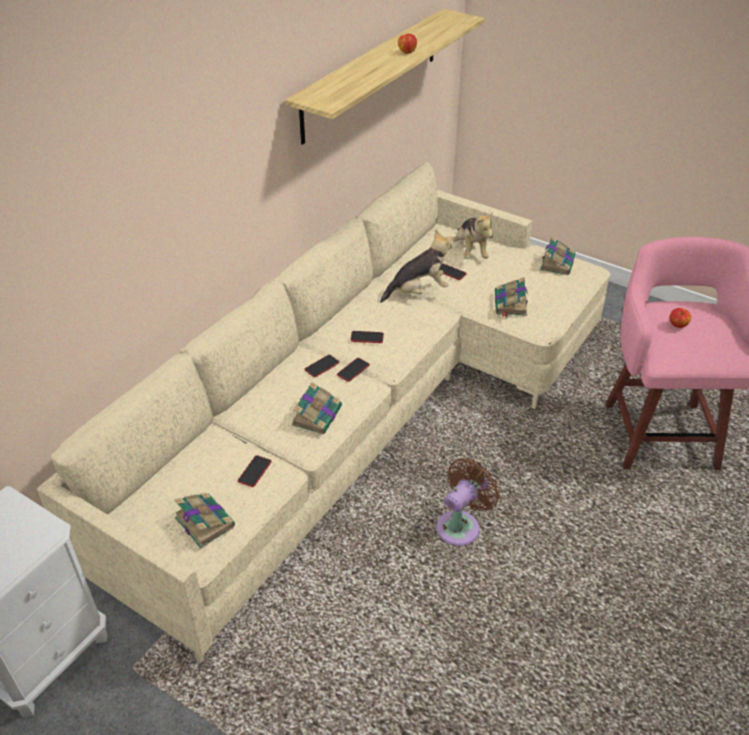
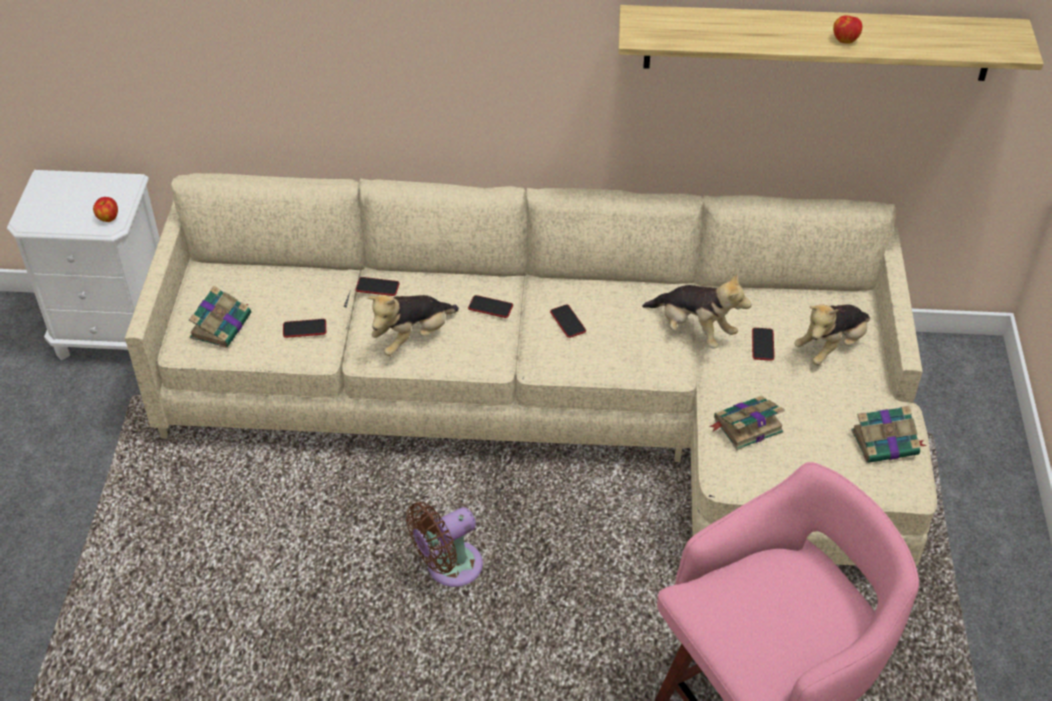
camera: 60 degrees right, 5 degrees up
book [292,382,342,434] -> plush toy [367,295,459,356]
phone [337,358,370,382] -> phone moved to [355,277,400,296]
brown fan [436,458,500,546] -> brown fan turned 135 degrees clockwise [406,502,483,587]
apple [669,308,691,328] -> apple moved to [93,197,118,222]

